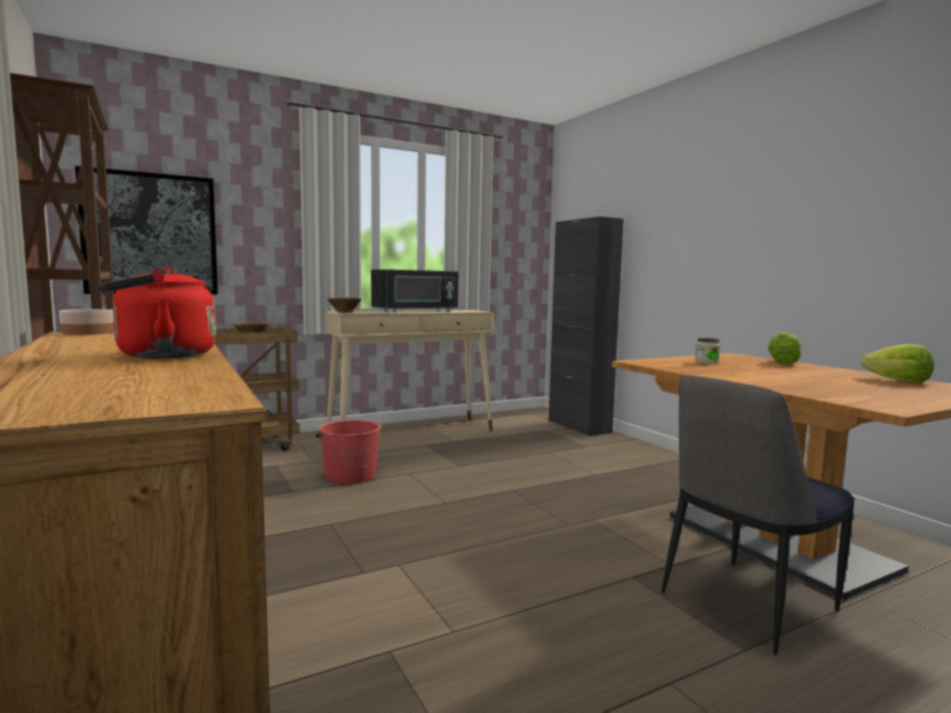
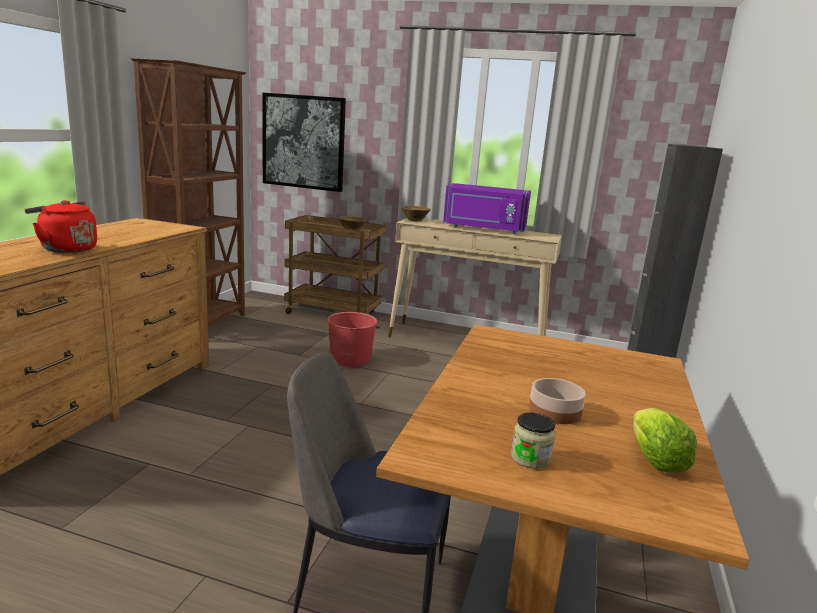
camera: 45 degrees right, 10 degrees up
bowl [59,309,114,335] -> bowl moved to [529,378,586,424]
black microwave [371,269,458,312] -> purple microwave [443,183,531,234]
jar [695,338,720,364] -> jar moved to [511,413,556,469]
lettuce [768,332,801,364] -> none

